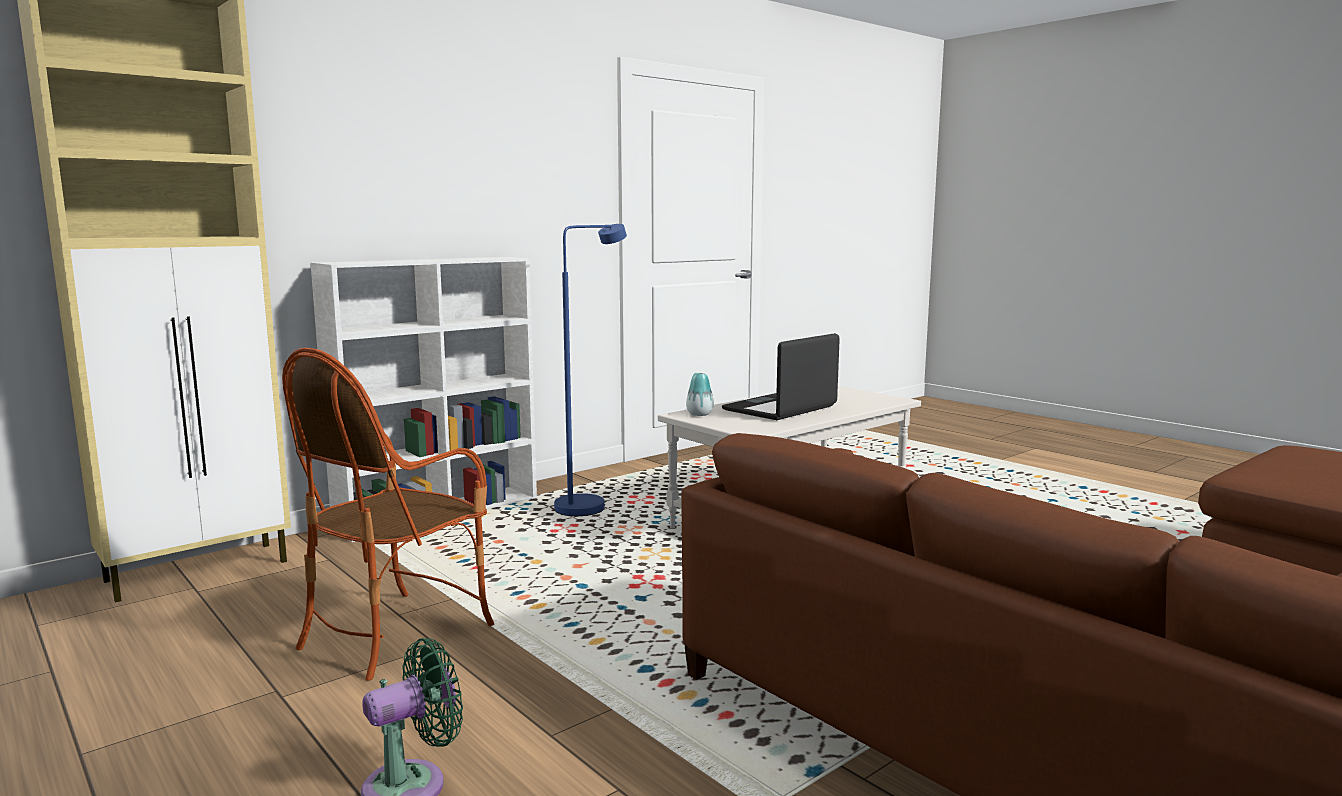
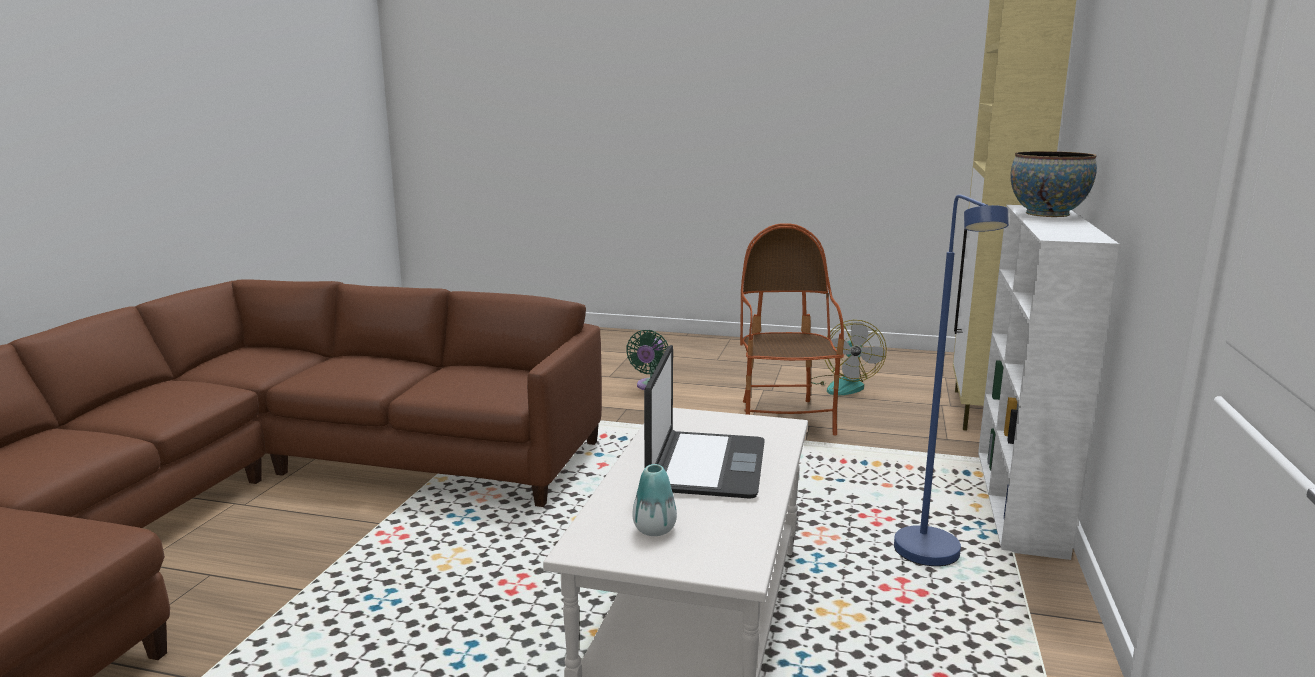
camera: 145 degrees right, 5 degrees up
vase [686,373,714,416] -> vase moved to [632,464,677,536]
none -> fan [811,320,887,395]
none -> bowl [1011,151,1097,217]

